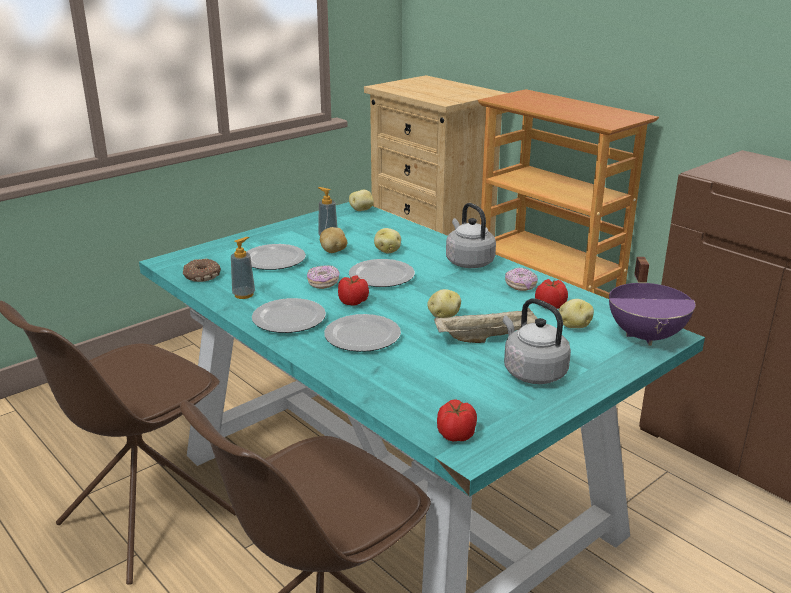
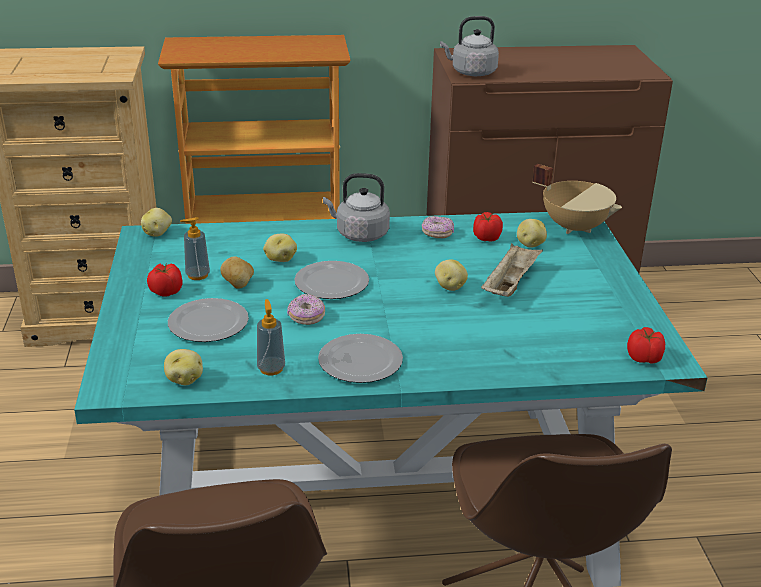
camera: 55 degrees left, 5 degrees up
donut [183,258,221,282] -> potato [164,349,203,385]
plate [324,314,401,352] -> none
tomato [338,275,369,306] -> tomato moved to [147,263,182,297]
grey kettle [503,298,571,384] -> grey kettle moved to [440,16,499,76]
purple cooking pot [609,257,696,346] -> beige cooking pot [532,164,622,234]

